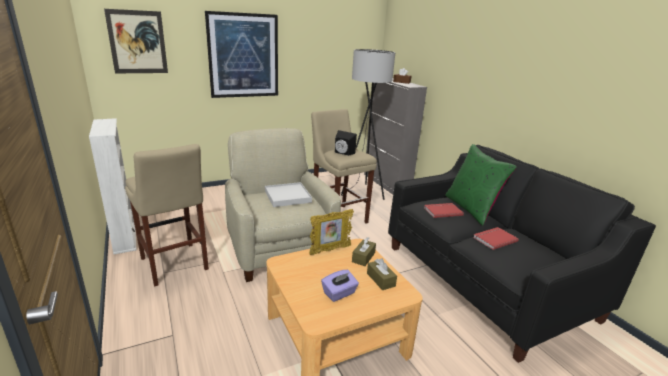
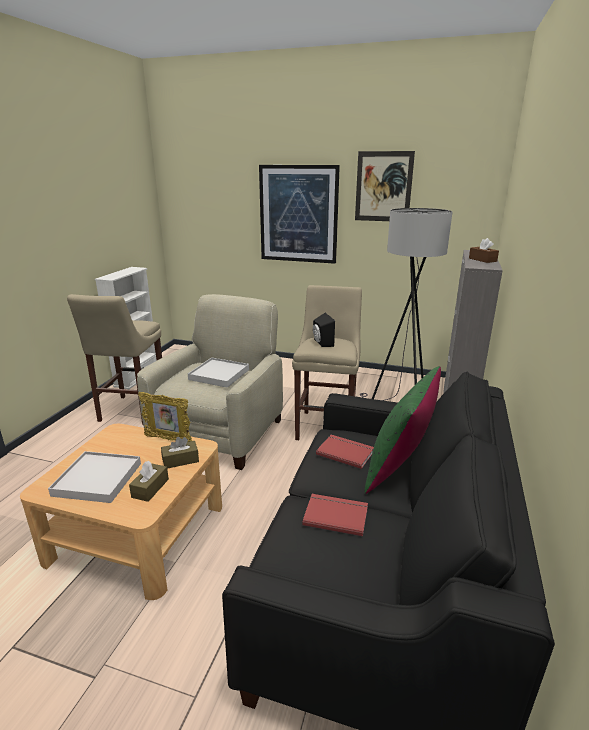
camera: 45 degrees right, 0 degrees up
picture [104,9,168,73] -> picture moved to [355,151,415,221]
purple tissue box [321,270,359,302] -> white tray [48,451,141,503]

